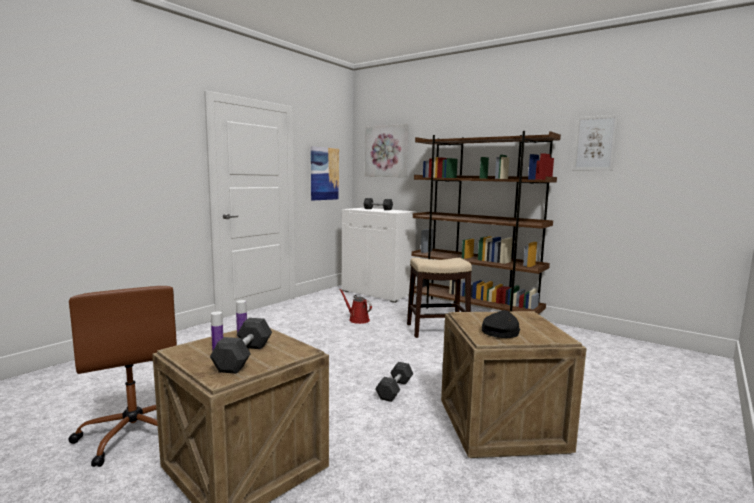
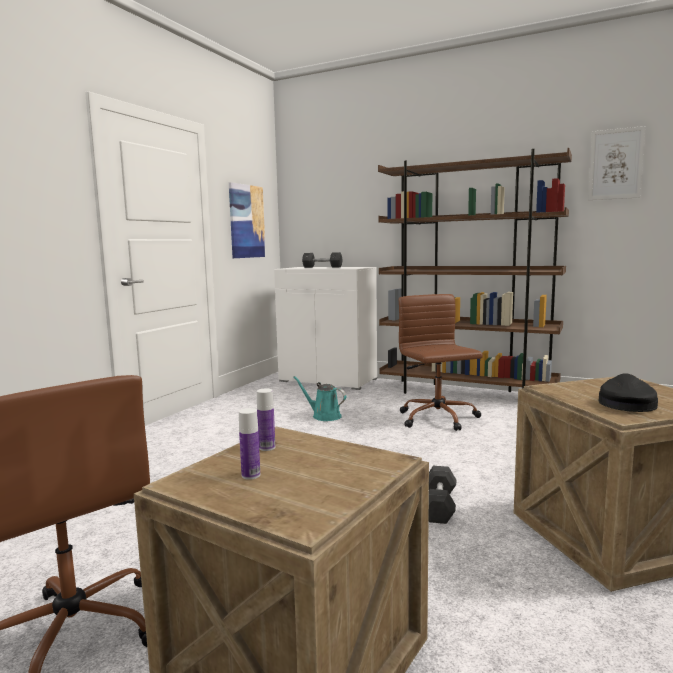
camera: 10 degrees left, 0 degrees up
grey dumbbell [210,318,272,374] -> none
red watering can [339,289,372,324] -> turquoise watering can [293,376,347,421]
picture [365,124,409,177] -> none
stool [407,258,472,338] -> brown office chair [399,294,483,431]

